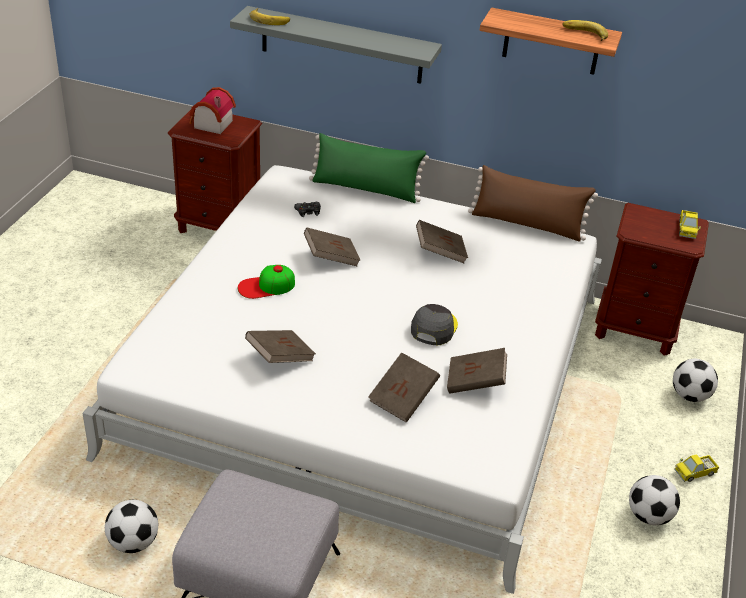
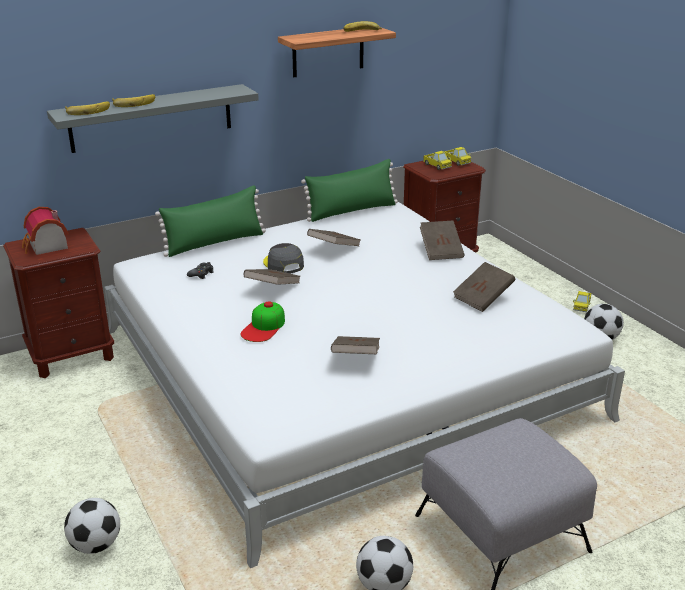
camera: 45 degrees left, 10 degrees down
brown book [368,352,440,423] -> brown book moved to [420,221,465,260]
grey cap [411,304,458,345] -> grey cap moved to [263,243,304,274]
brown pillow [468,165,598,242] -> green pillow [301,159,398,222]
football [673,359,718,402] -> football moved to [64,498,120,554]
none -> banana [112,94,155,107]
none -> toy truck [423,151,452,170]

